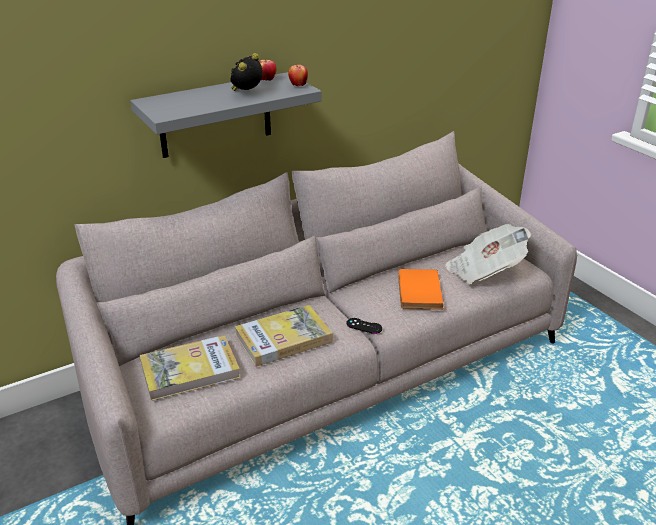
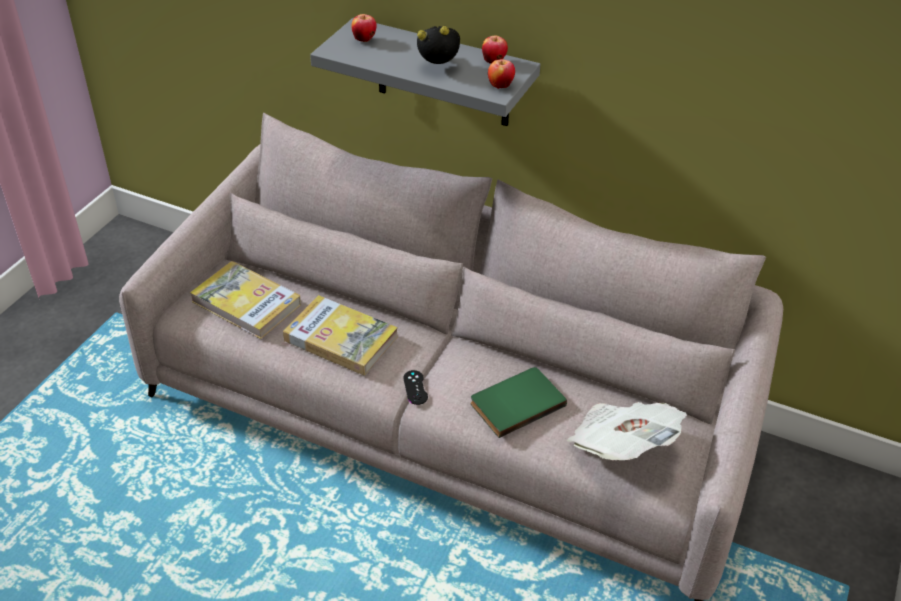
camera: 55 degrees right, 10 degrees up
orange book [398,269,443,310] -> green book [471,367,567,438]
none -> apple [352,14,377,42]

